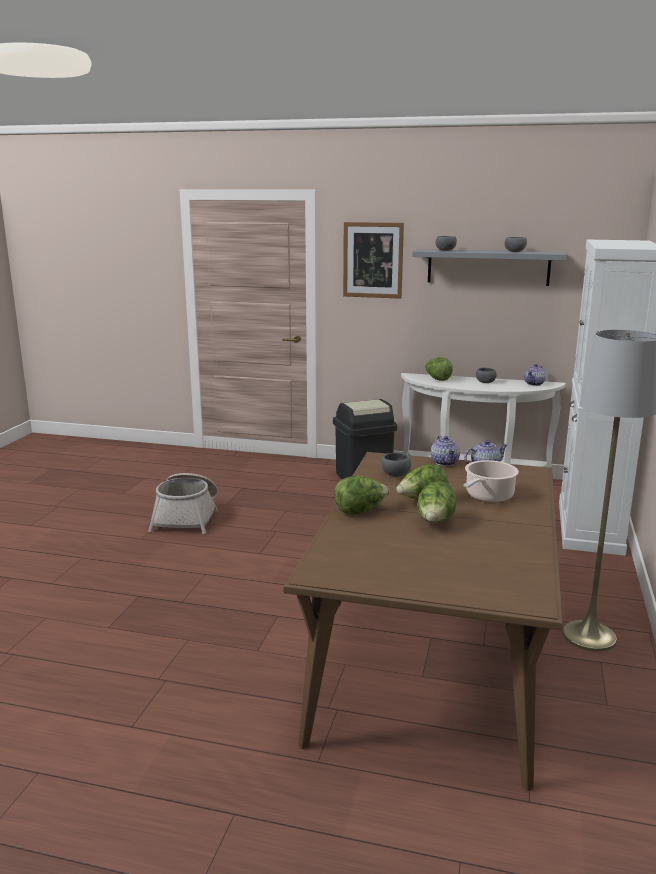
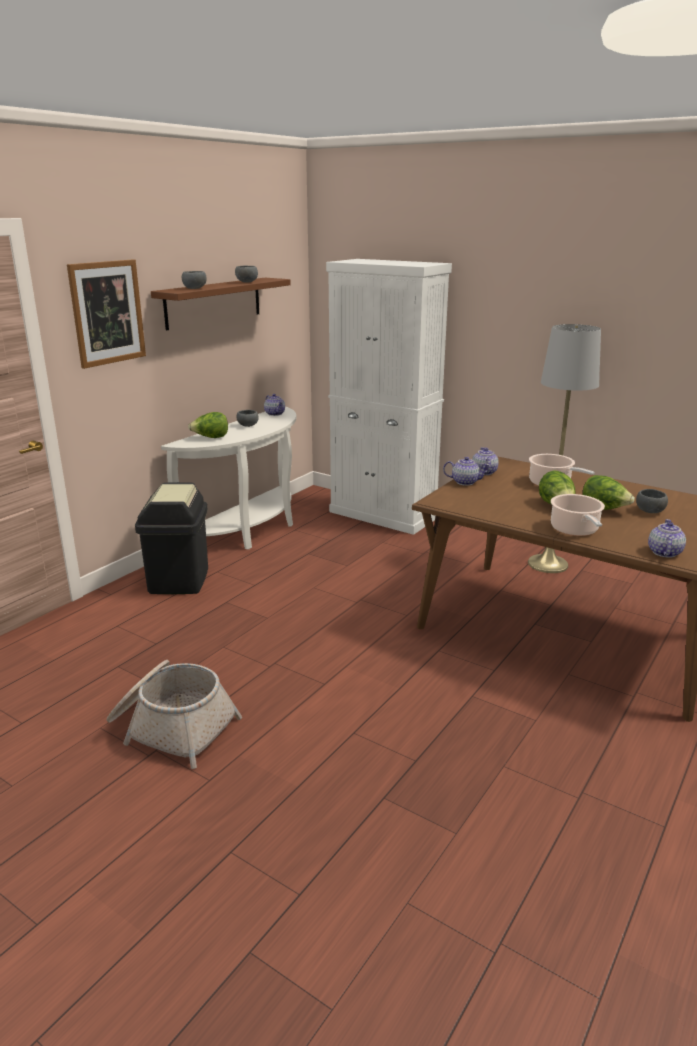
camera: 70 degrees left, 5 degrees up
lettuce [335,476,390,515] -> cooking pot [551,494,605,536]
grey bowl [382,453,411,477] -> grey bowl moved to [636,489,668,513]
grey shelf [412,249,567,286] -> brown shelf [151,278,291,330]
none -> teapot [648,519,686,558]

